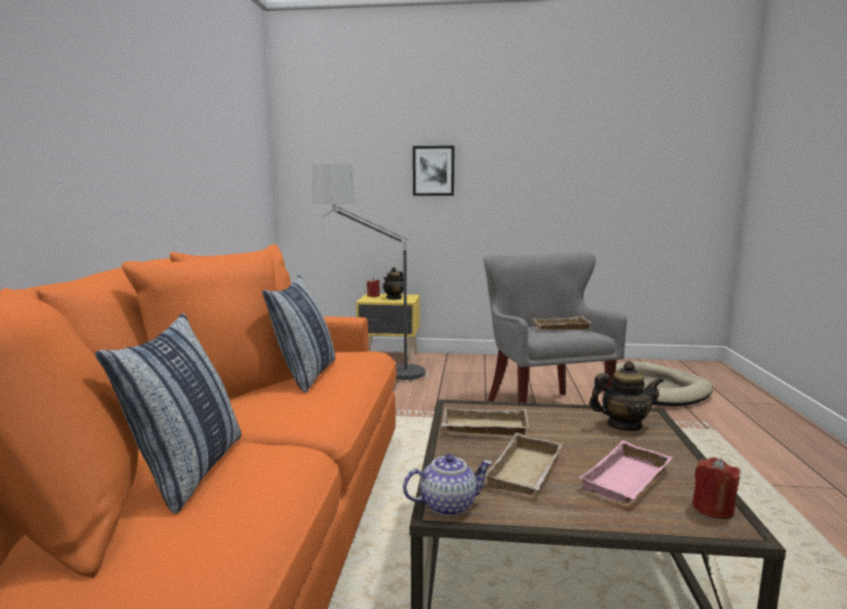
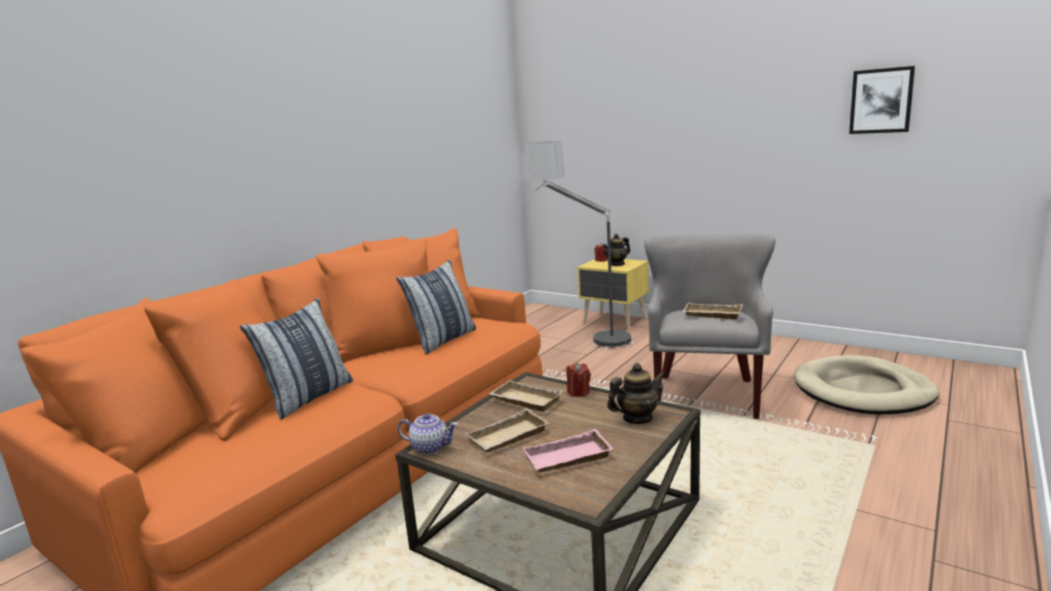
camera: 30 degrees right, 5 degrees up
picture [413,146,455,196] -> picture moved to [849,66,915,134]
teapot [589,361,664,431] -> teapot turned 45 degrees counterclockwise [607,363,666,424]
red candle [692,457,740,519] -> red candle moved to [566,363,591,397]

